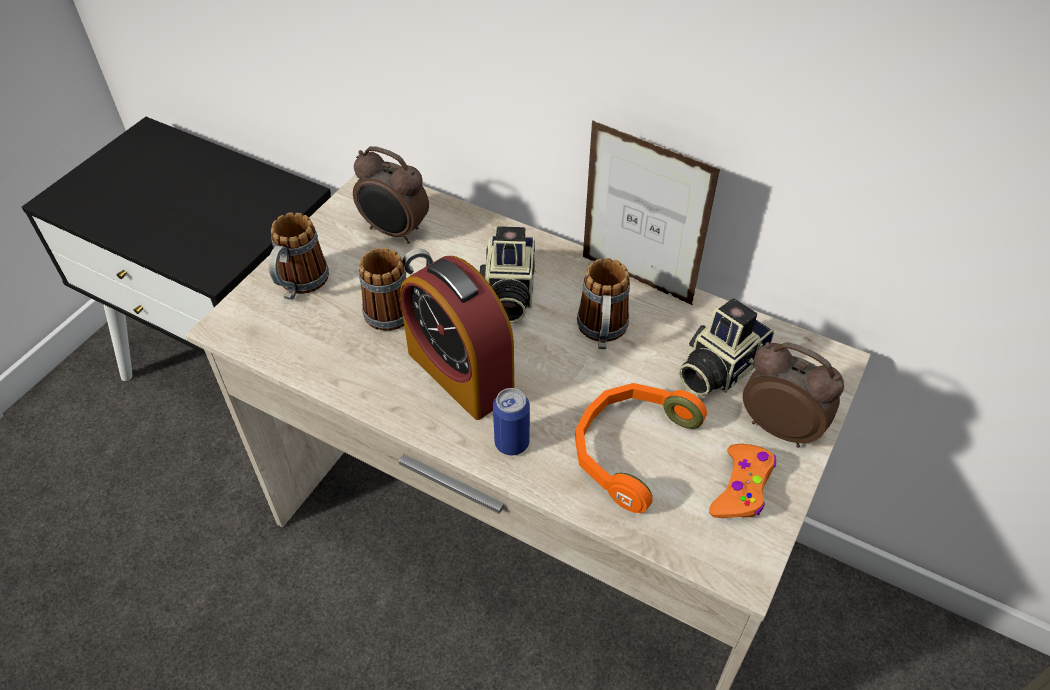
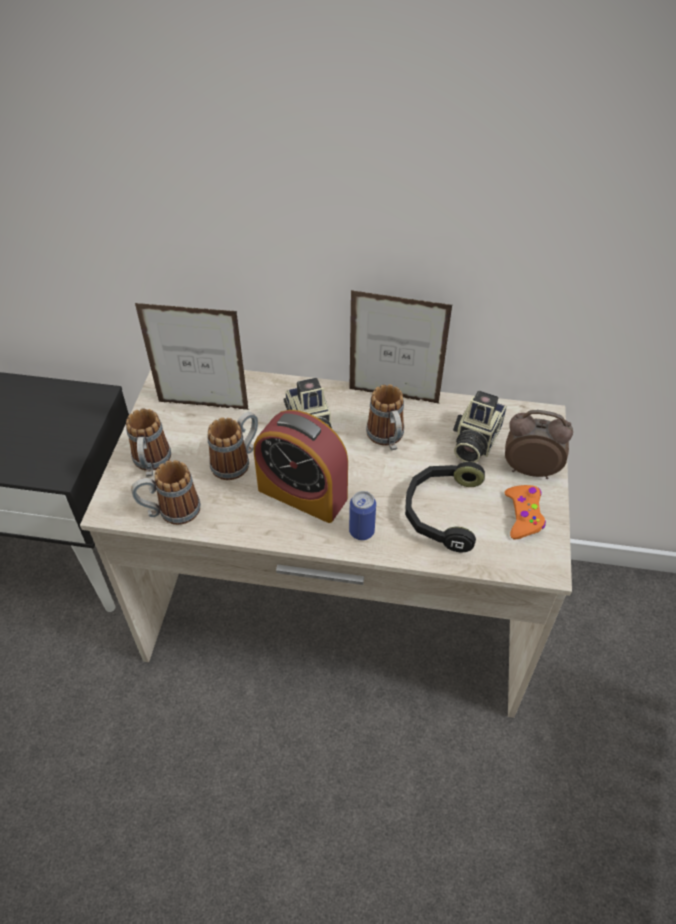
camera: 20 degrees left, 0 degrees up
alarm clock [353,146,429,244] -> picture frame [135,303,249,410]
orange headphones [575,383,707,513] -> black headphones [405,462,485,552]
none -> mug [131,460,201,525]

